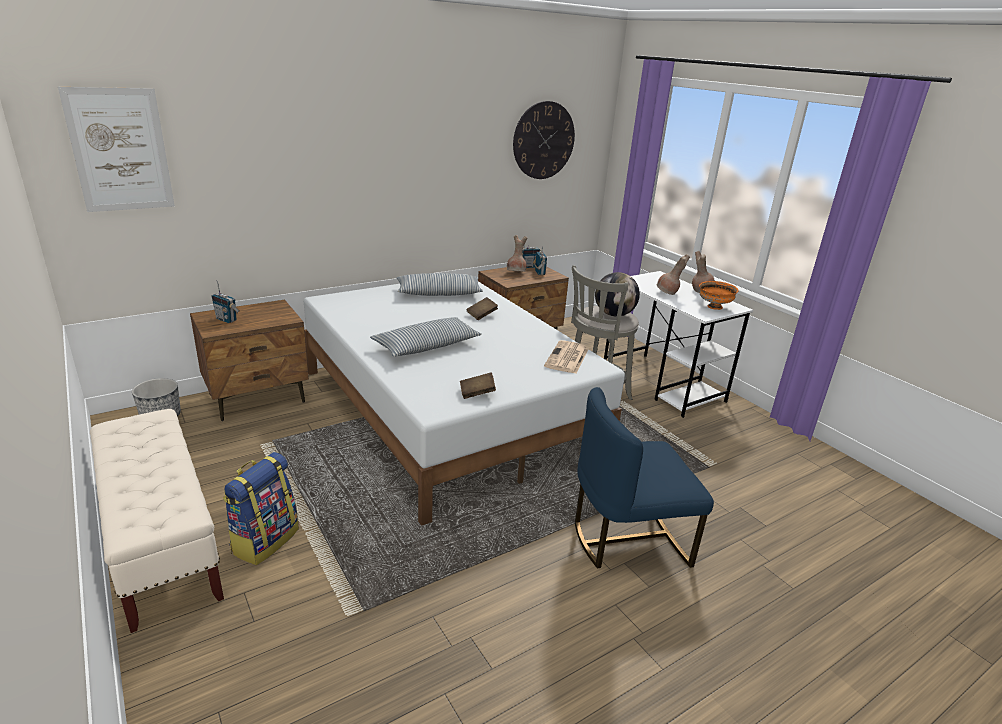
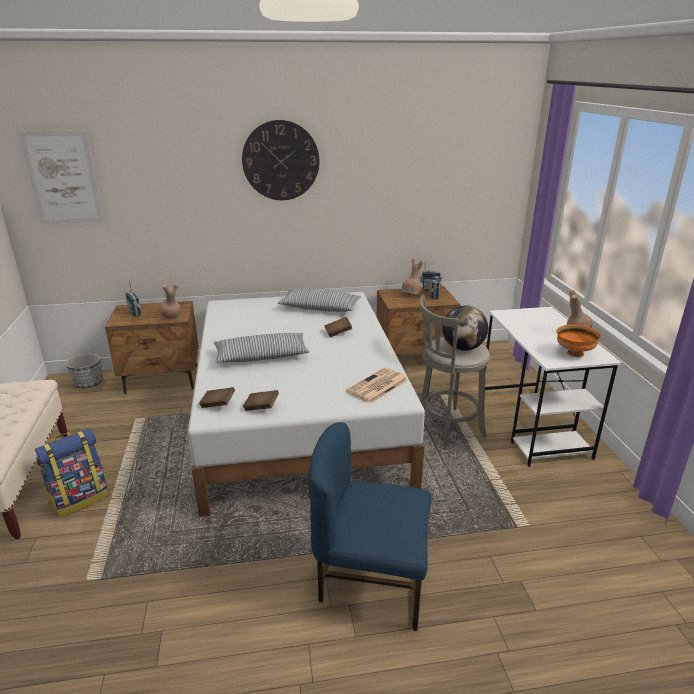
camera: 25 degrees right, 0 degrees up
wall clock [513,101,575,179] -> wall clock moved to [242,120,320,200]
brown vase [657,254,690,295] -> brown vase moved to [159,283,181,319]
none -> brown book [199,387,235,408]

